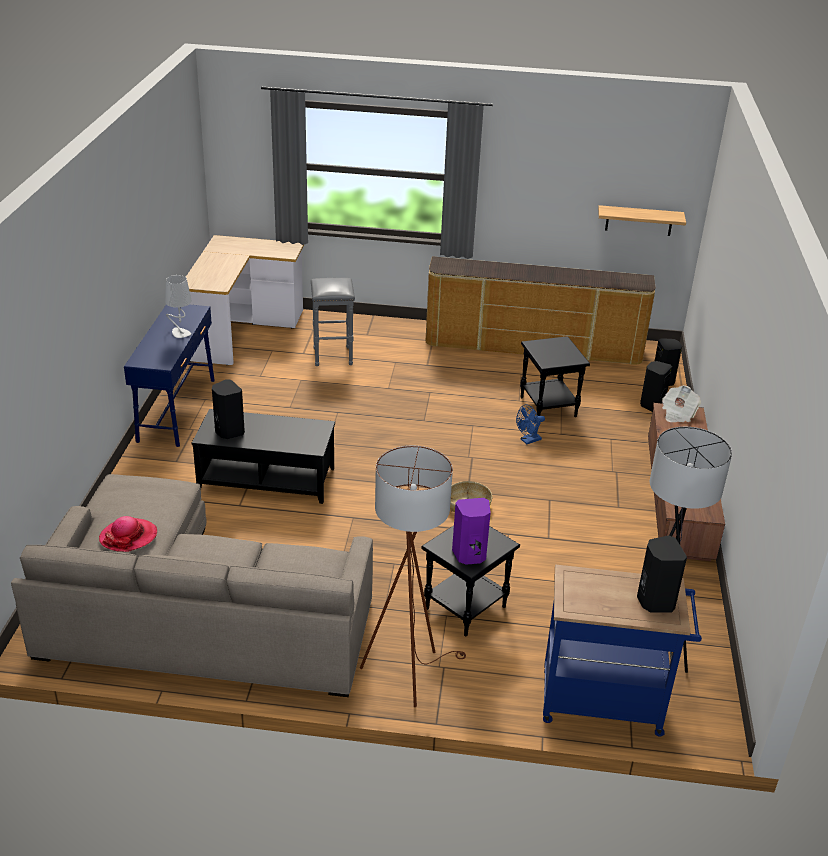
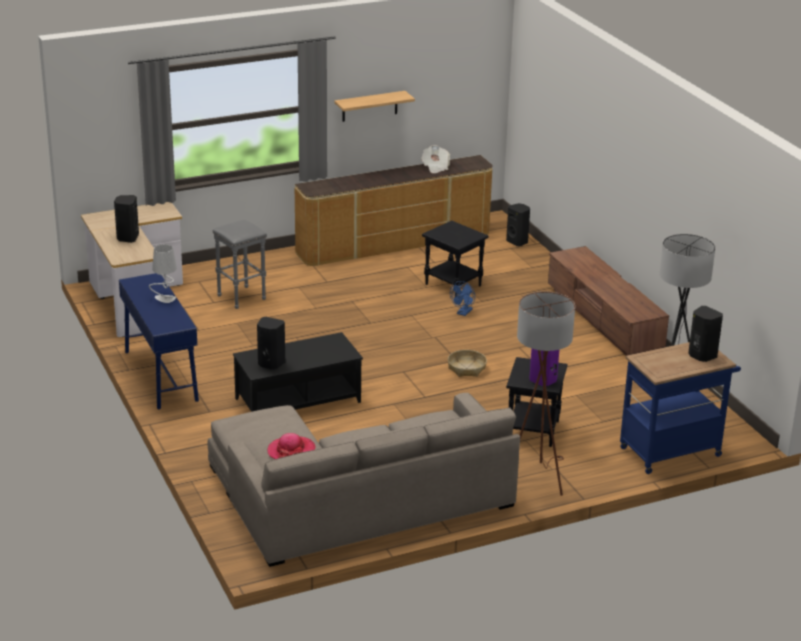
camera: 30 degrees left, 5 degrees down
shelf [598,205,686,236] -> shelf moved to [334,91,415,122]
black speaker [640,361,672,412] -> black speaker moved to [114,195,139,243]
newspaper [662,385,701,422] -> newspaper moved to [421,145,450,173]

